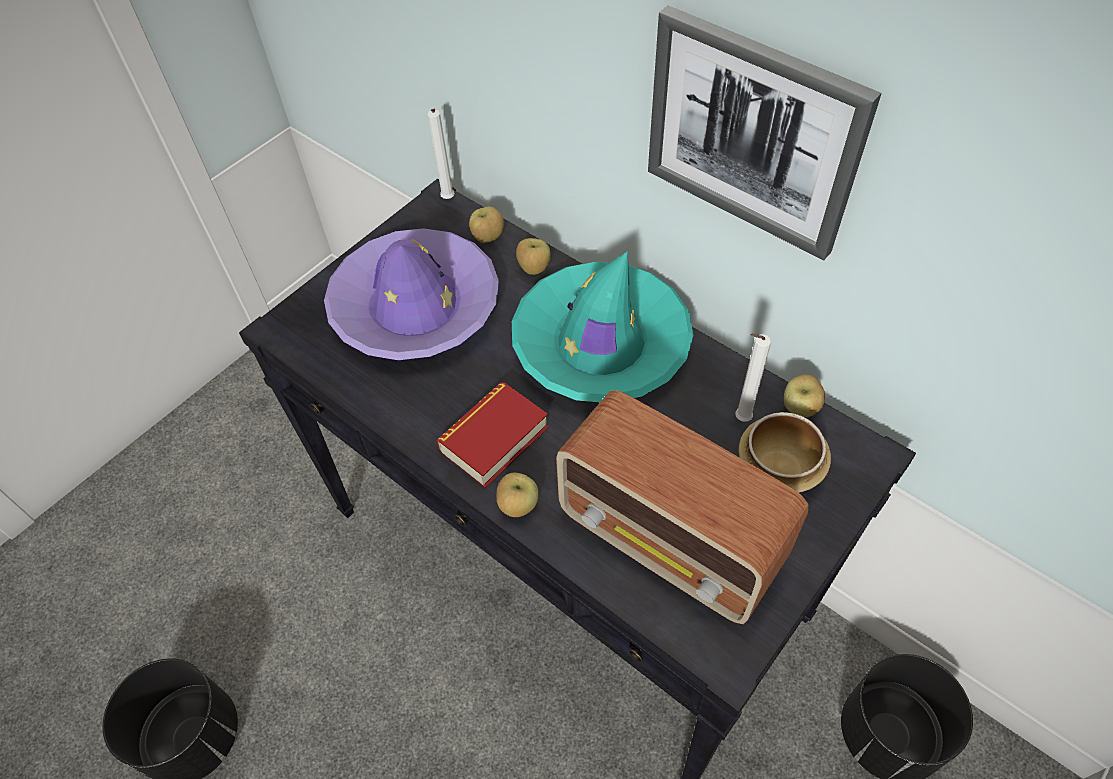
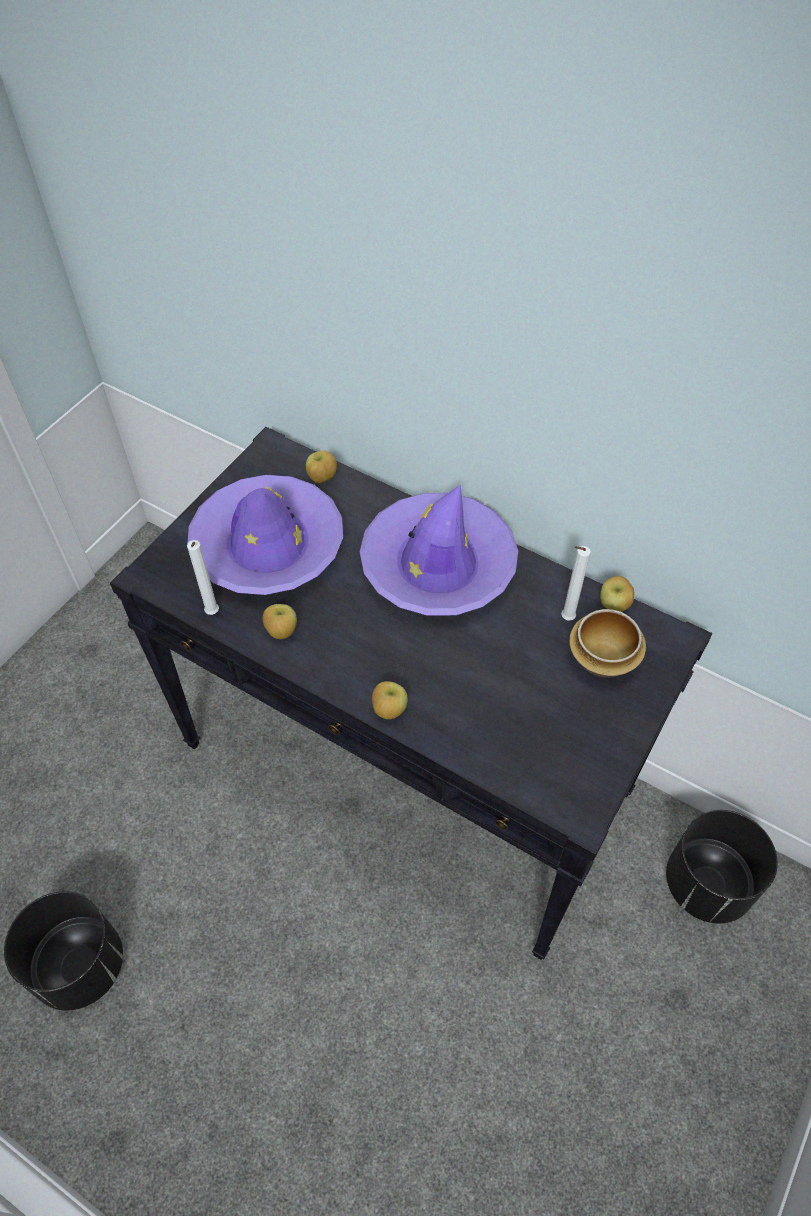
camera: 10 degrees left, 0 degrees up
white candle [427,109,455,199] -> white candle moved to [187,540,219,615]
book [436,382,549,488] -> none
turquoise hat [512,251,694,402] -> purple hat [360,484,518,616]
apple [516,238,551,275] -> apple moved to [263,604,297,639]
radio [556,390,809,624] -> none
picture [648,5,882,260] -> none

